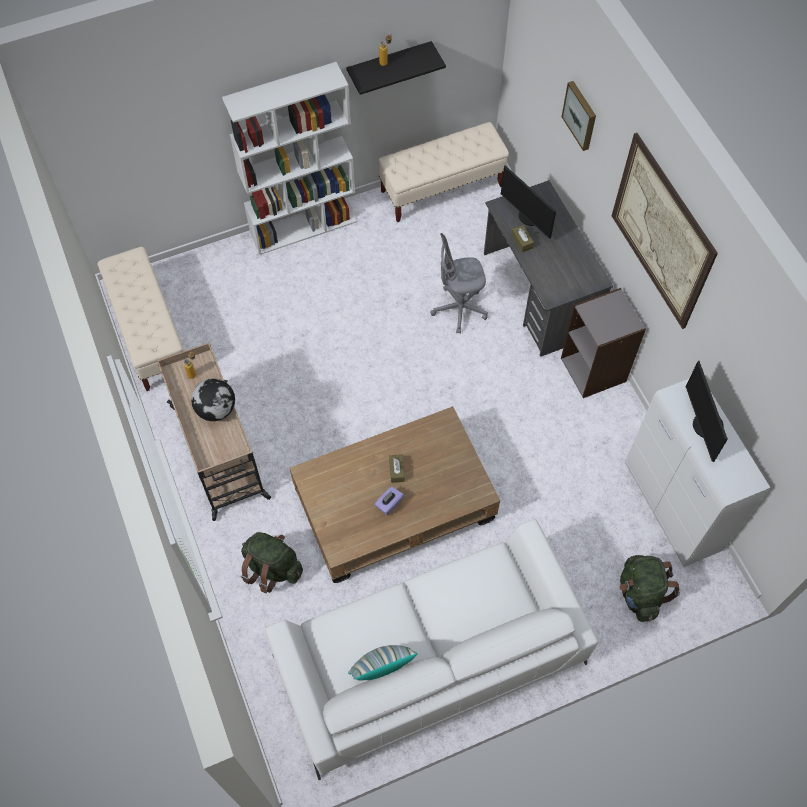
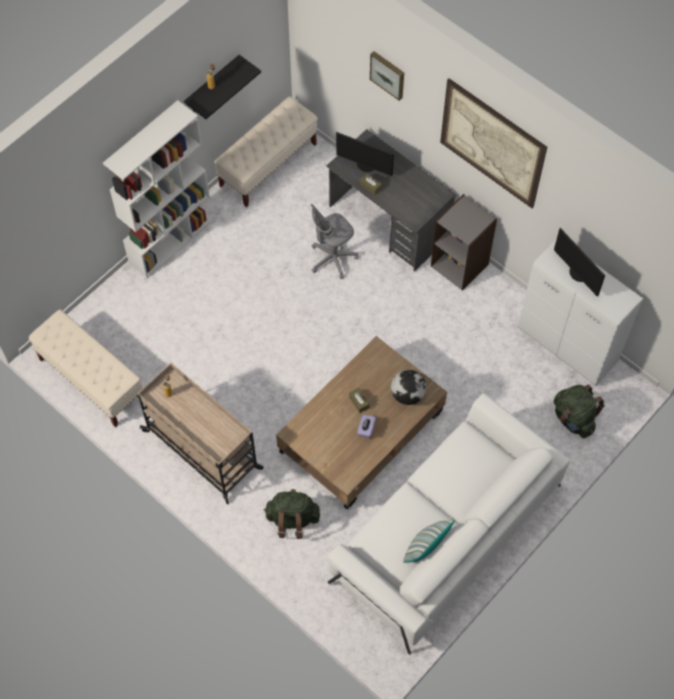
camera: 25 degrees left, 0 degrees up
globe [191,378,235,421] -> globe moved to [391,370,426,405]

